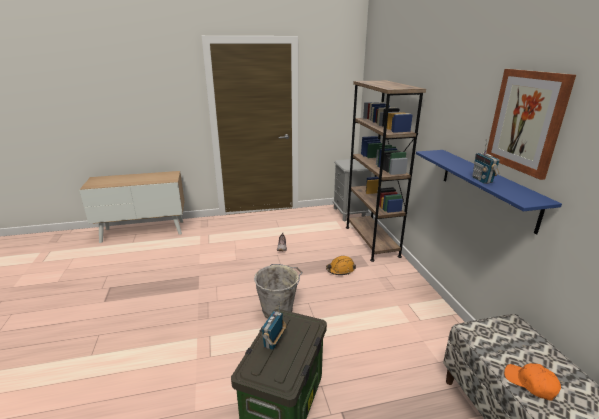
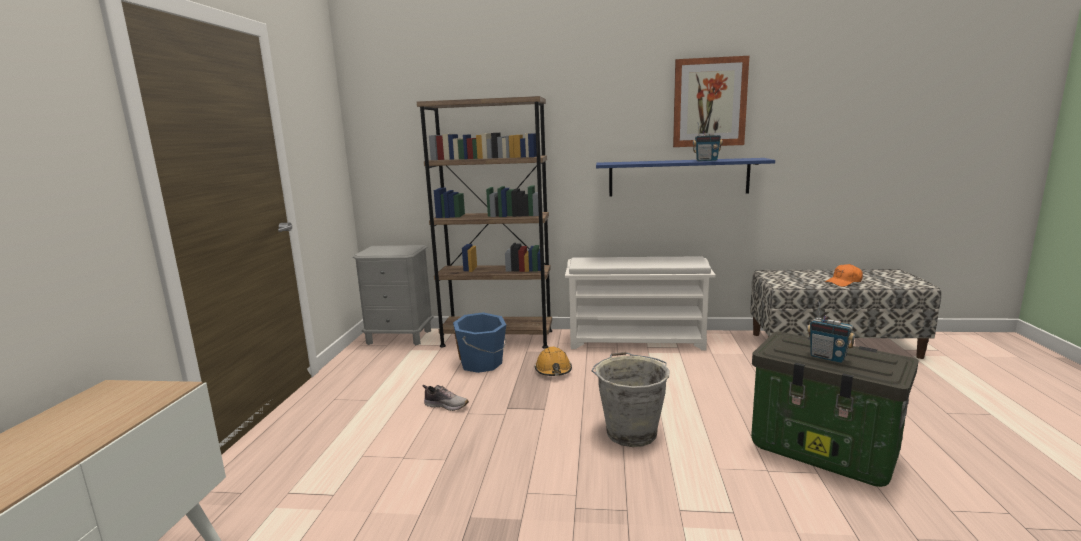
camera: 70 degrees left, 10 degrees down
none -> blue bucket [453,312,506,373]
none -> white shoe rack [565,256,716,350]

